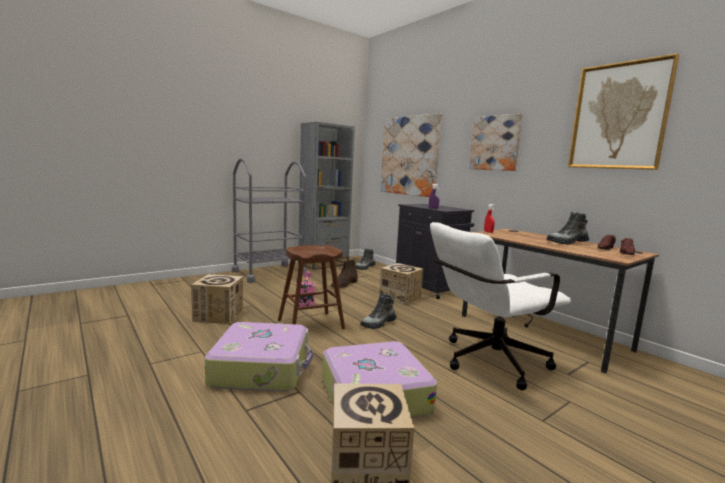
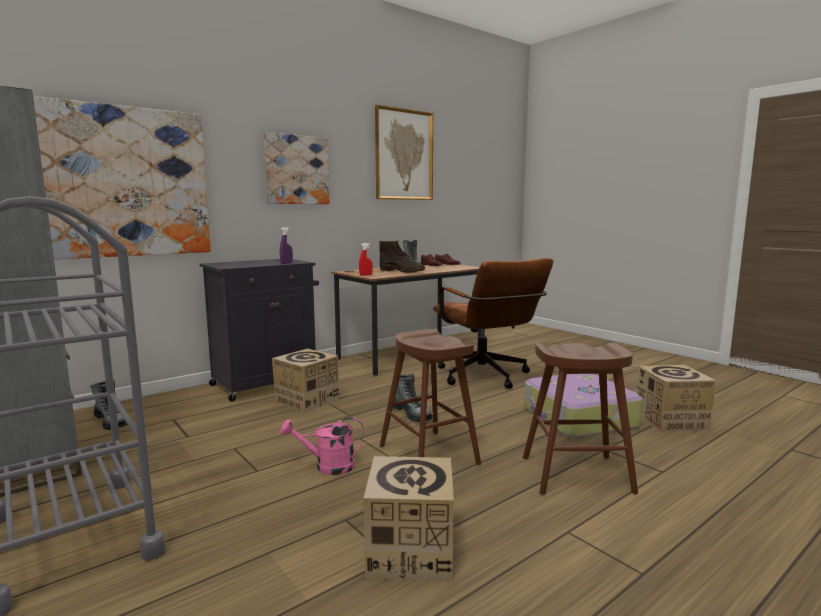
camera: 90 degrees left, 0 degrees up
suitcase [205,322,313,392] -> brown stool [523,343,638,495]
brown boot [331,260,358,288] -> brown boot moved to [379,241,425,273]
white office chair [430,222,571,390] -> brown office chair [433,258,553,389]

